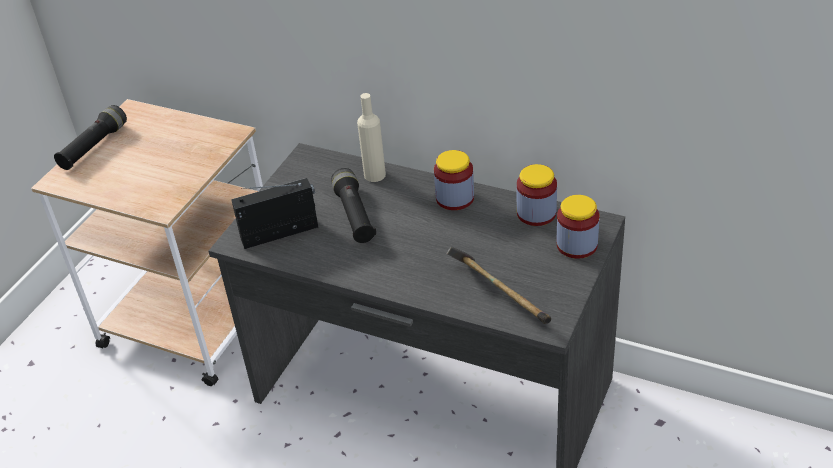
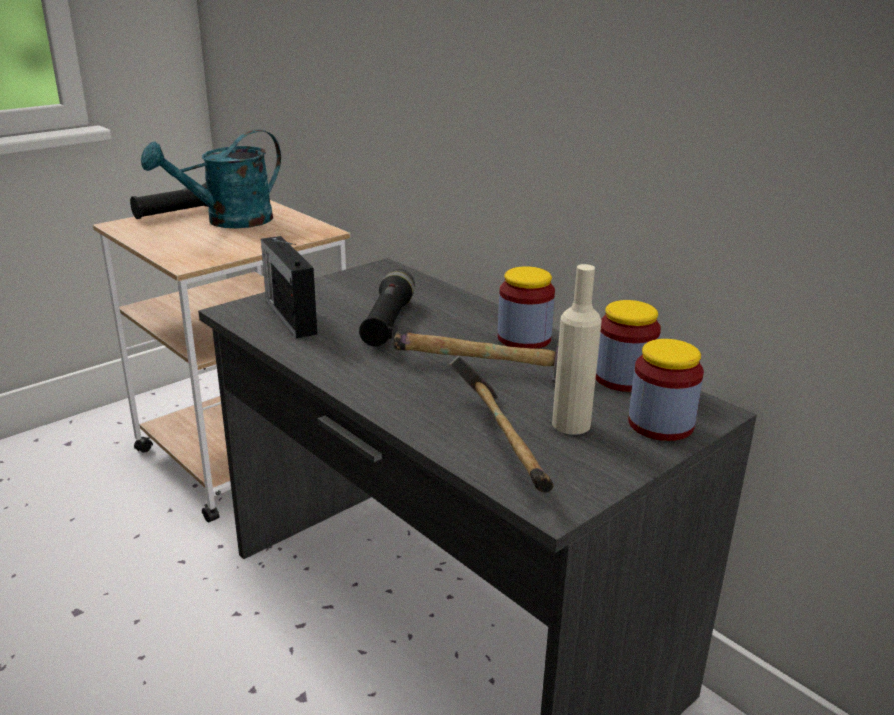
camera: 20 degrees right, 15 degrees down
radio [231,178,318,249] -> radio turned 120 degrees counterclockwise [261,236,317,338]
beige bottle [357,93,386,182] -> beige bottle moved to [552,264,602,435]
none -> turquoise watering can [141,129,281,228]
none -> hammer [394,331,559,383]

